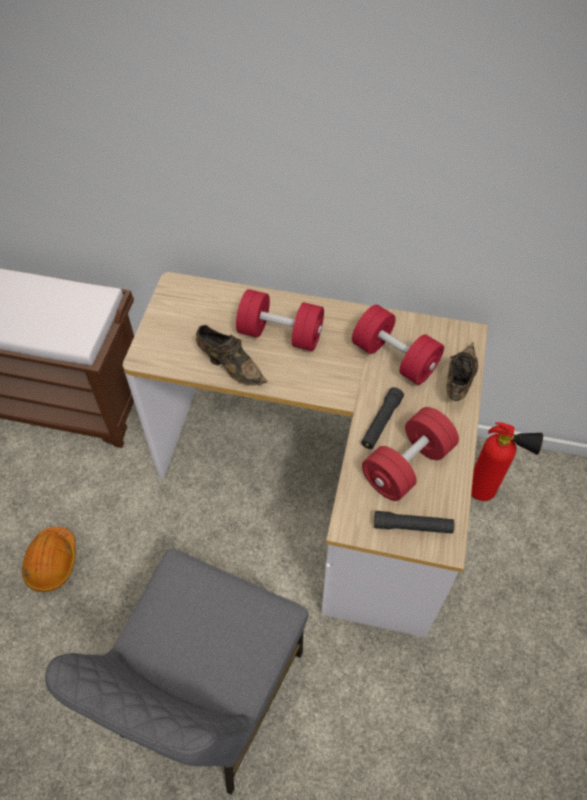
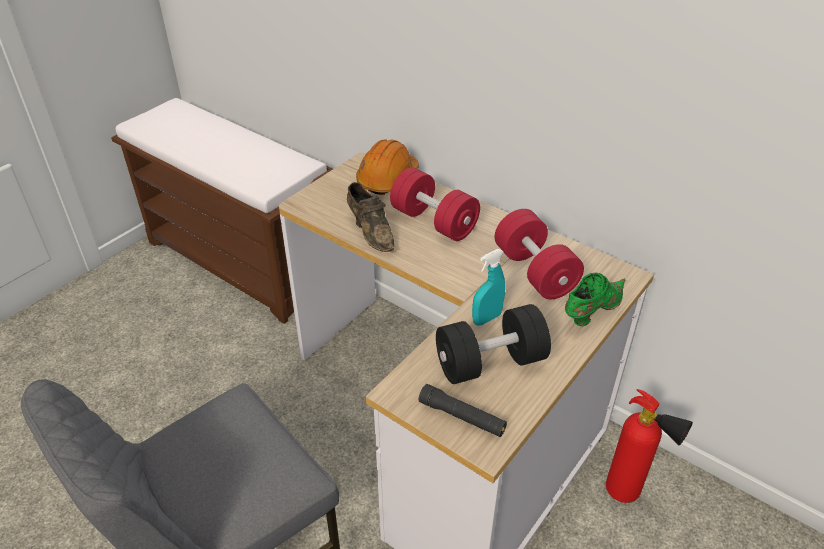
camera: 25 degrees right, 15 degrees down
orange hard hat [22,527,76,592] -> orange hard hat moved to [356,139,419,195]
black flashlight [361,387,404,449] -> turquoise spray bottle [472,249,505,325]
red dumbbell [362,407,459,501] -> black dumbbell [436,304,551,384]
brown shoe [446,342,478,401] -> green shoe [565,272,625,326]

